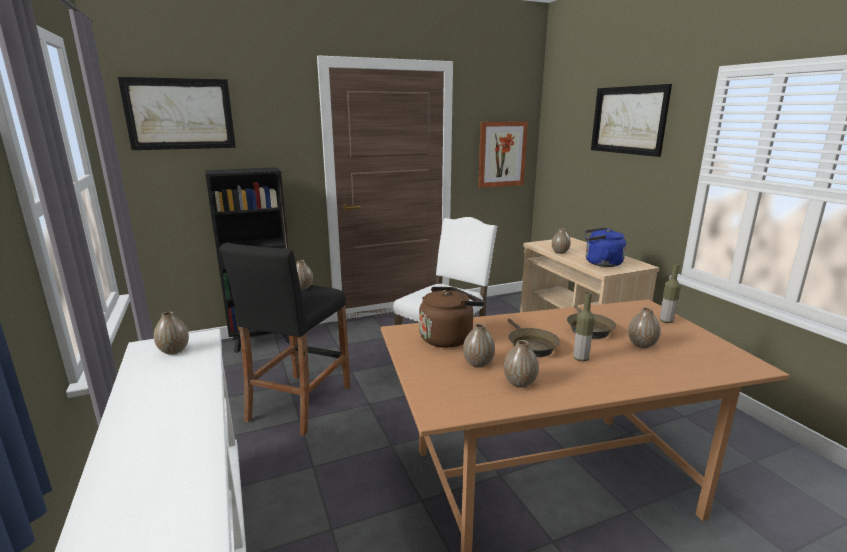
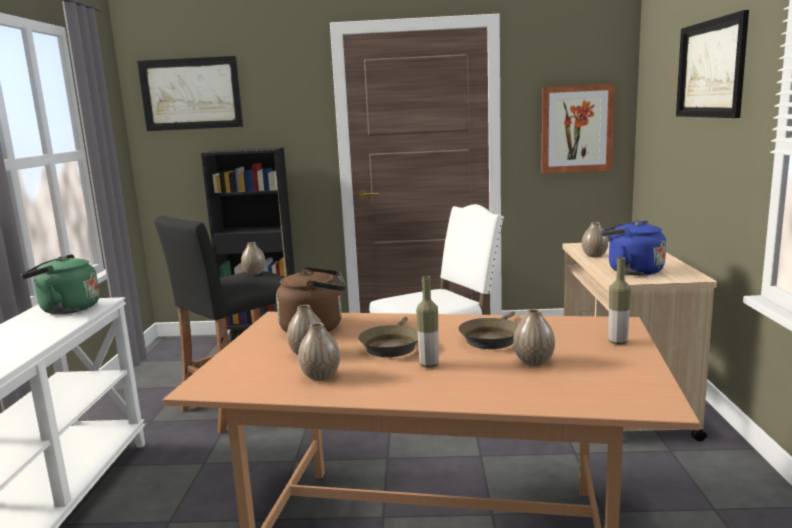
camera: 25 degrees right, 5 degrees down
vase [154,312,189,355] -> green kettle [20,254,100,314]

